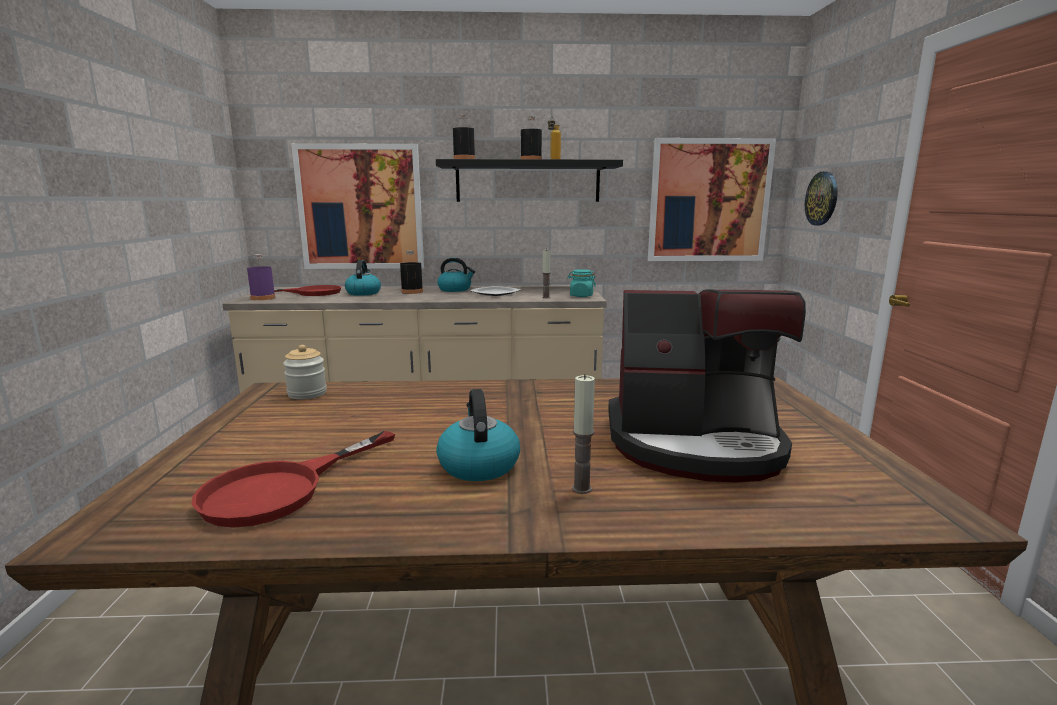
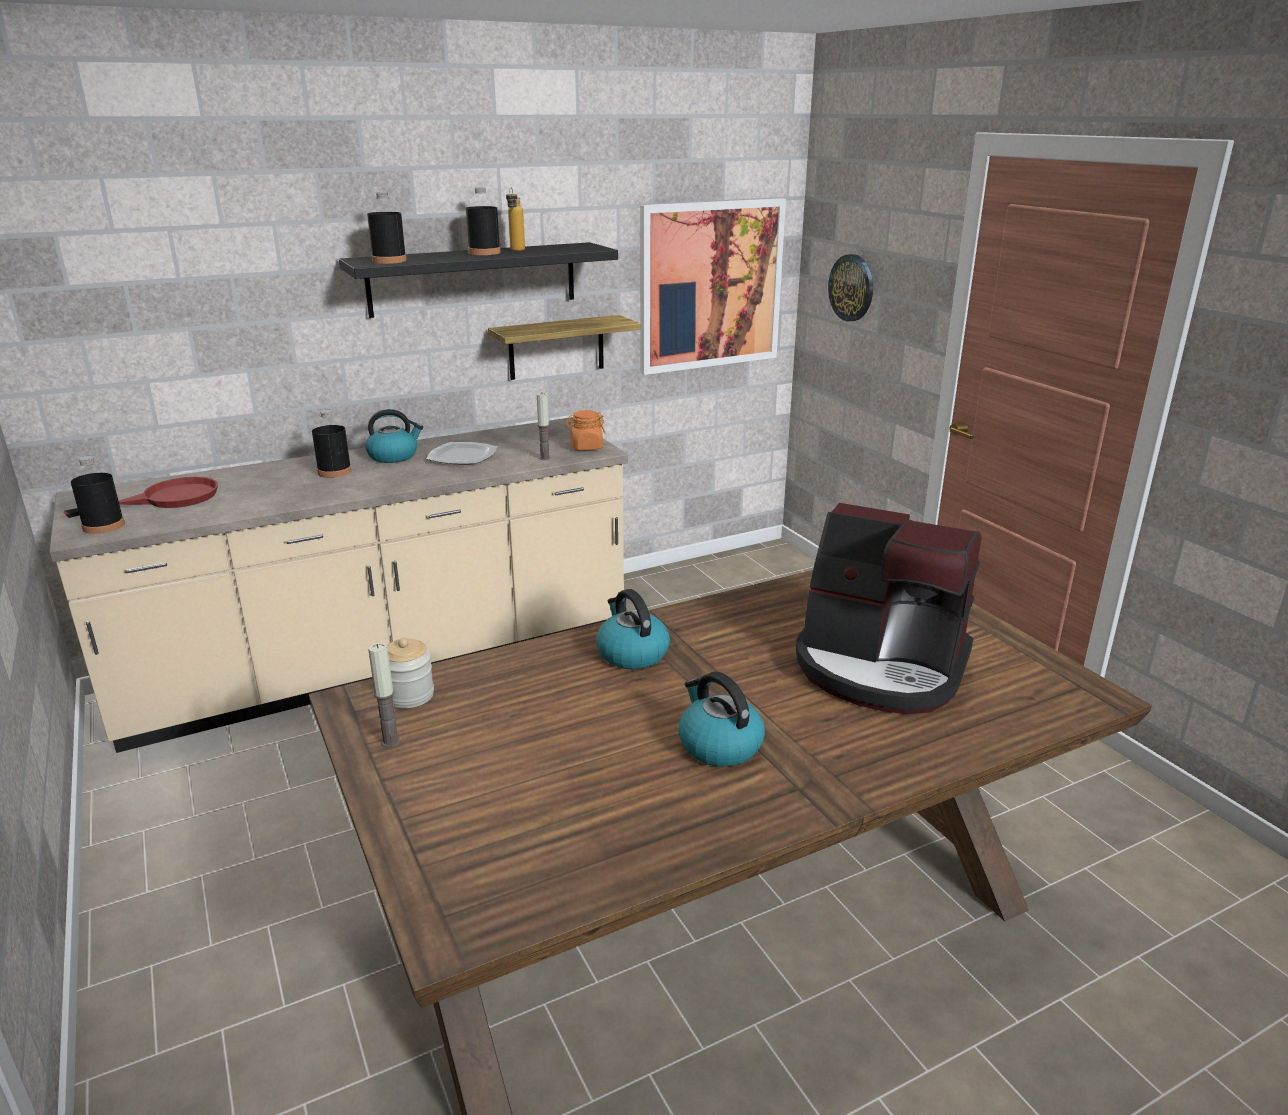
camera: 25 degrees left, 10 degrees up
red frying pan [192,431,395,528] -> none
purple bottle [247,254,275,300] -> black bottle [71,456,125,534]
picture [291,143,424,269] -> none
kettle [345,260,381,296] -> kettle moved to [596,589,670,669]
turquoise jar [567,269,596,297] -> orange jar [566,410,606,450]
candle [572,374,595,494] -> candle moved to [368,643,401,748]
coffee machine [608,289,806,482] -> coffee machine turned 45 degrees clockwise [796,503,981,714]
none -> shelf [488,315,641,380]

